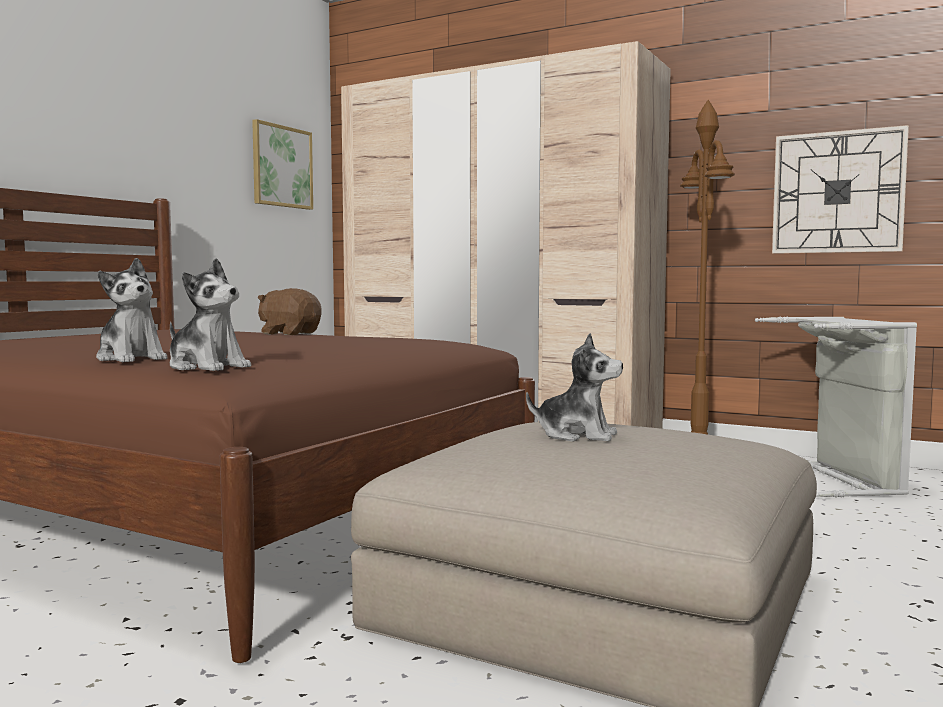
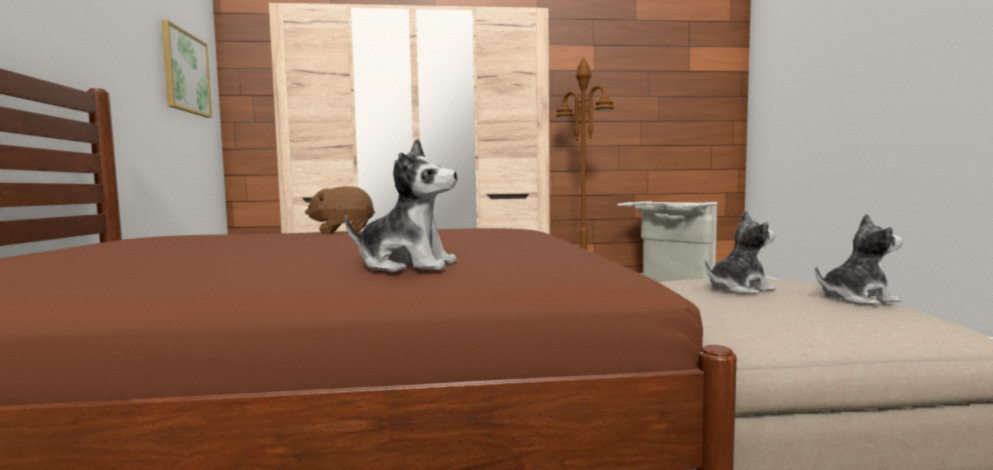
camera: 35 degrees left, 0 degrees up
plush toy [170,258,251,371] -> plush toy moved to [815,214,903,305]
wall clock [772,125,909,254] -> none

